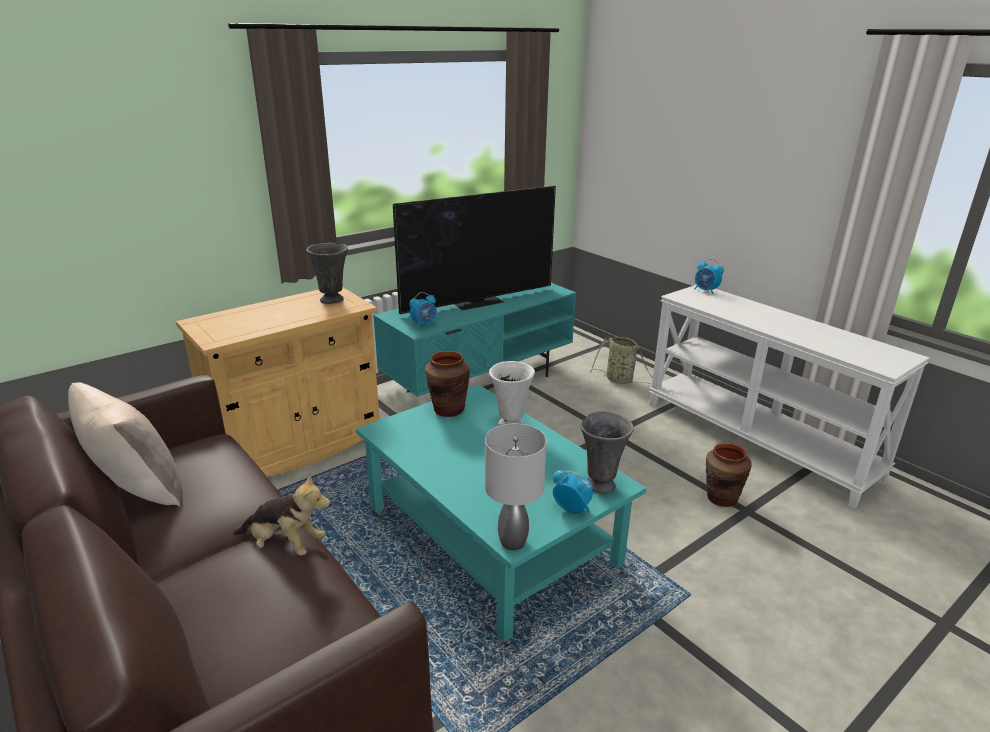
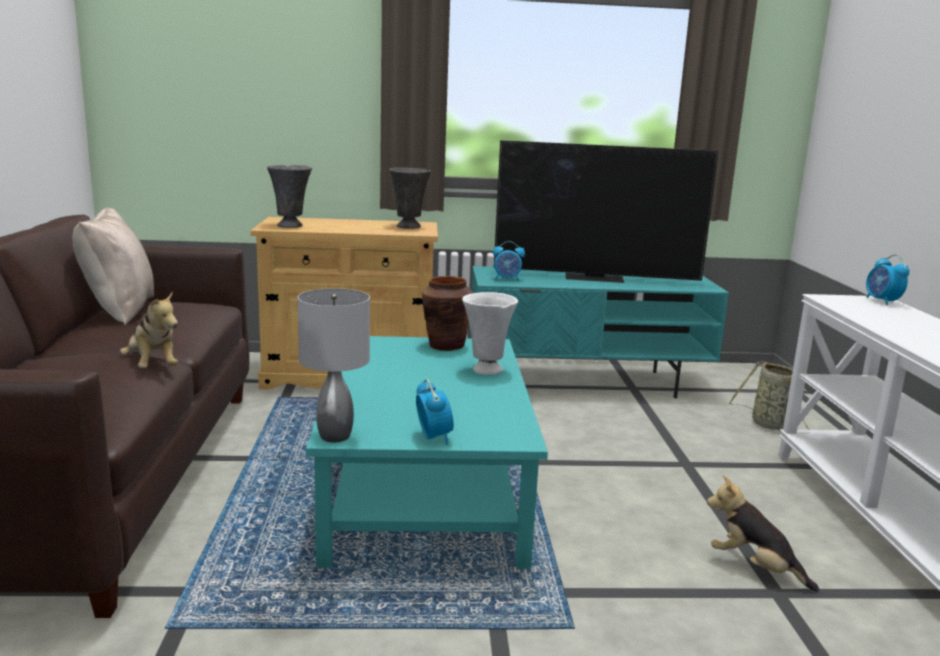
camera: 35 degrees right, 10 degrees down
grey vase [580,411,634,494] -> grey vase moved to [267,165,312,228]
brown vase [706,443,752,507] -> plush toy [707,475,819,592]

